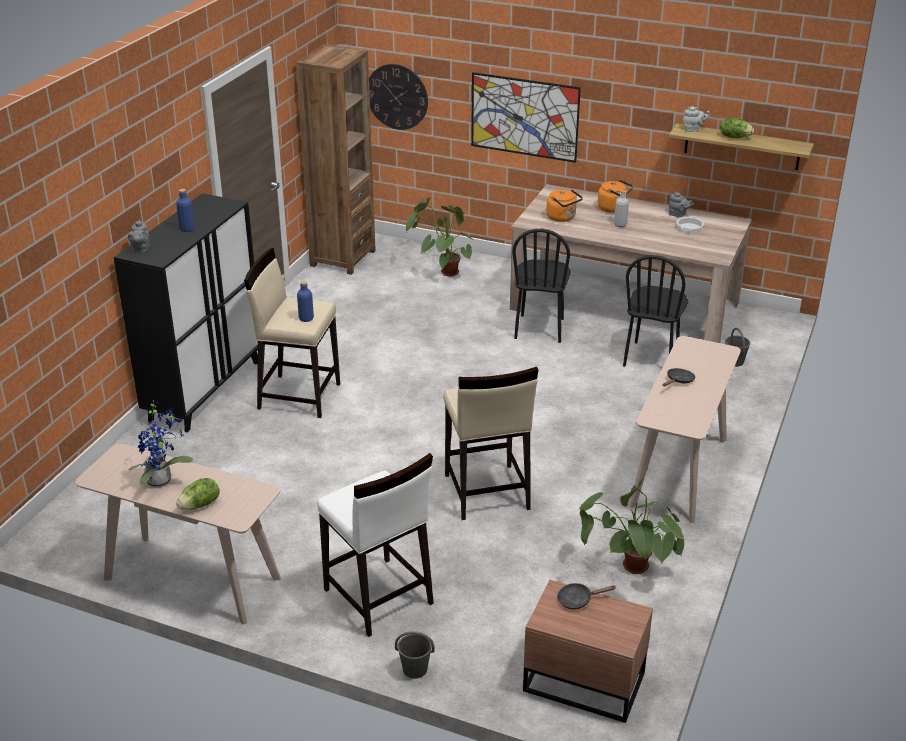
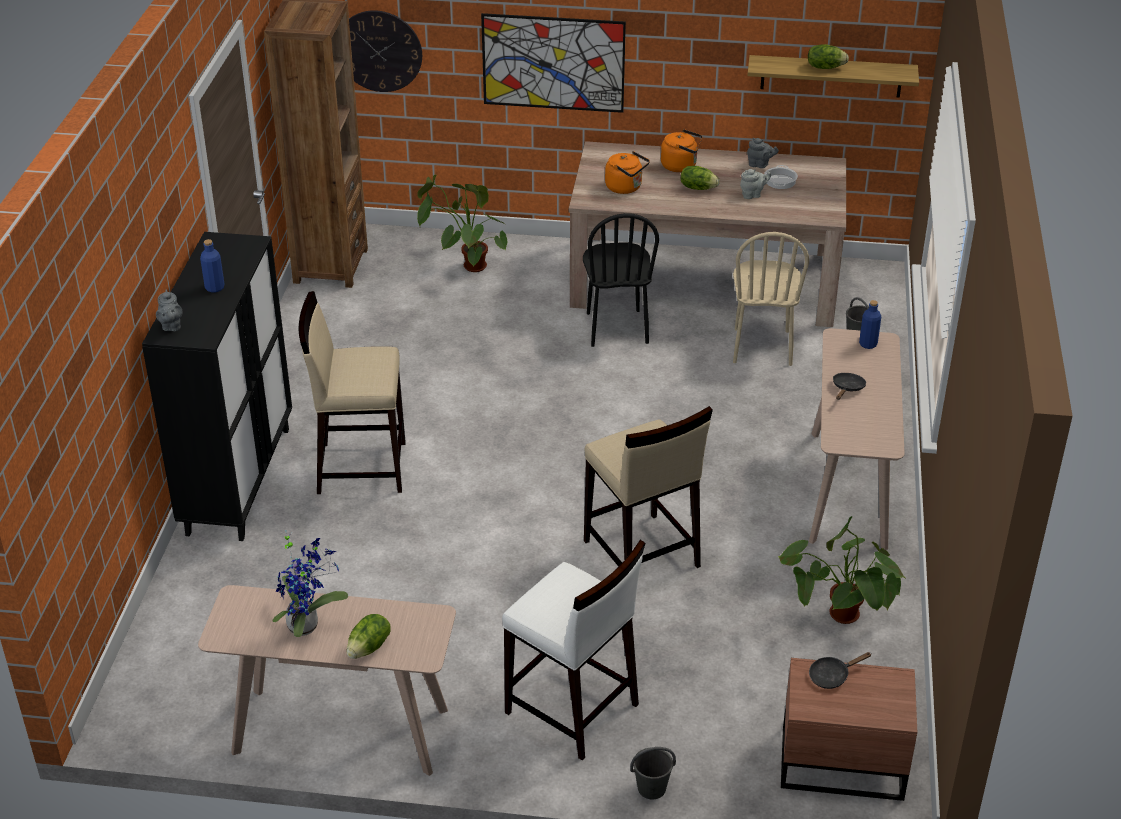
camera: 15 degrees left, 5 degrees up
blue bottle [297,281,314,322] -> blue bottle moved to [859,300,881,349]
grey bottle [614,190,629,227] -> lettuce [680,166,720,190]
black chair [623,255,688,367] -> beige chair [733,232,809,366]
grey teapot [683,106,710,132] -> grey teapot moved to [740,169,771,199]

